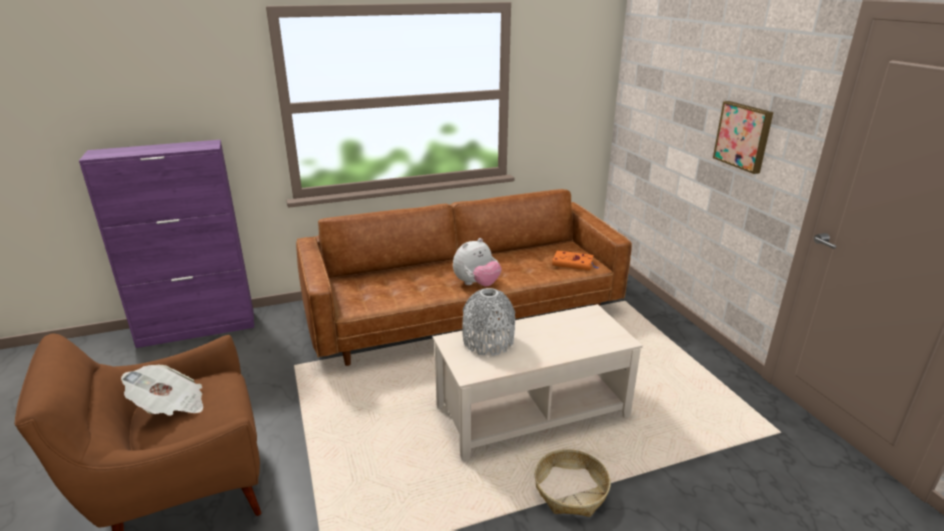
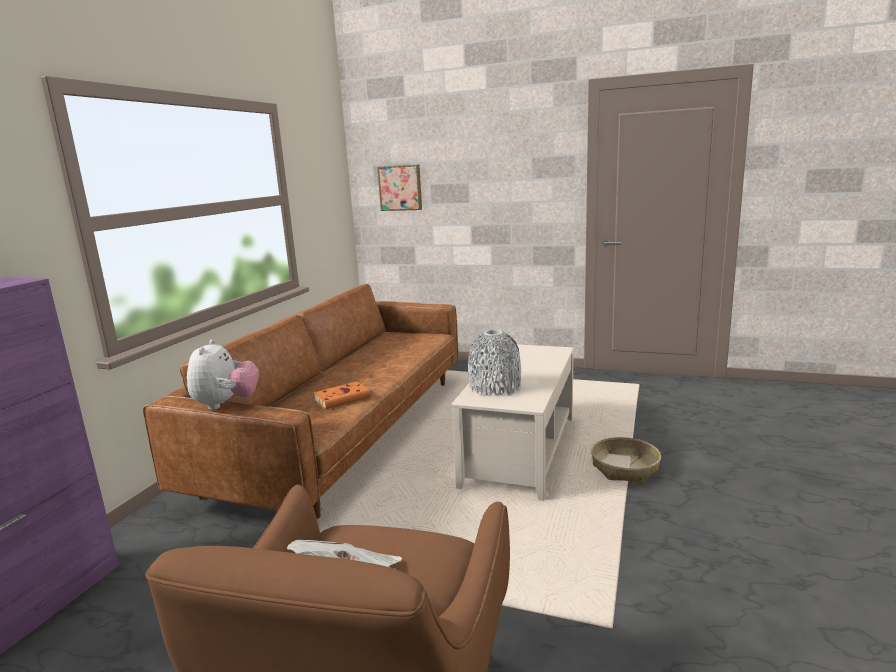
camera: 50 degrees left, 10 degrees down
plush toy [453,238,502,287] -> plush toy moved to [187,339,259,410]
orange book [552,250,599,270] -> orange book moved to [313,381,373,409]
picture [713,101,773,174] -> picture moved to [377,165,422,211]

